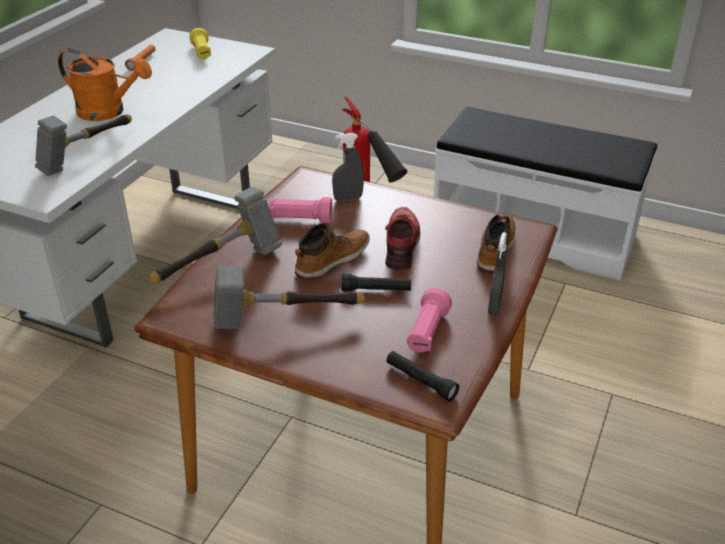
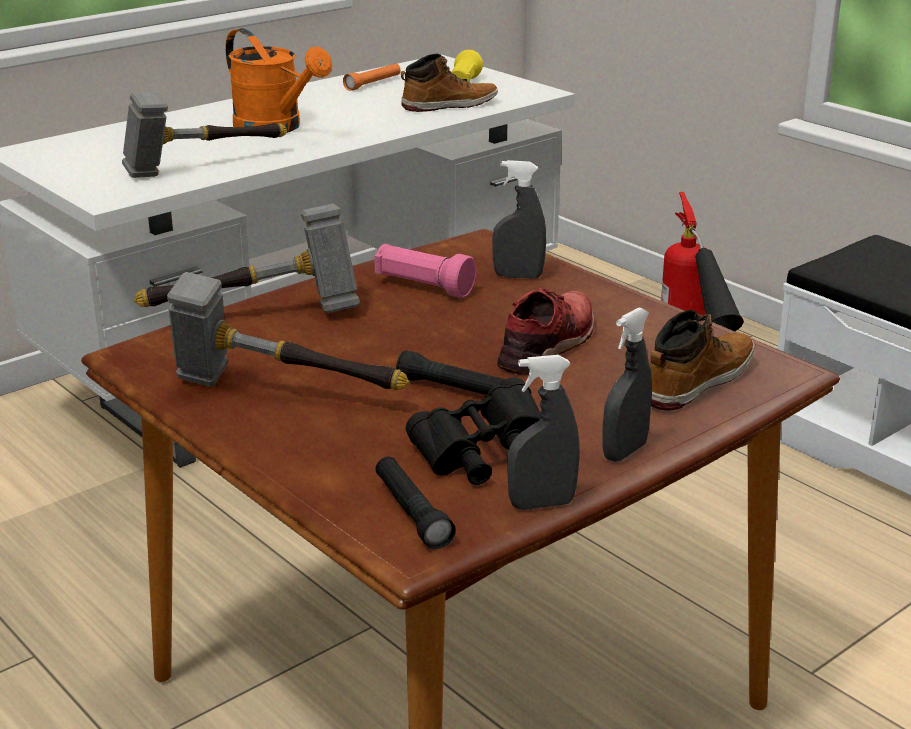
camera: 25 degrees right, 10 degrees down
boot [295,223,370,281] -> boot moved to [401,53,498,112]
pink flashlight [407,288,452,352] -> black binoculars [406,377,541,485]
none -> grey spray bottle [507,355,580,510]

